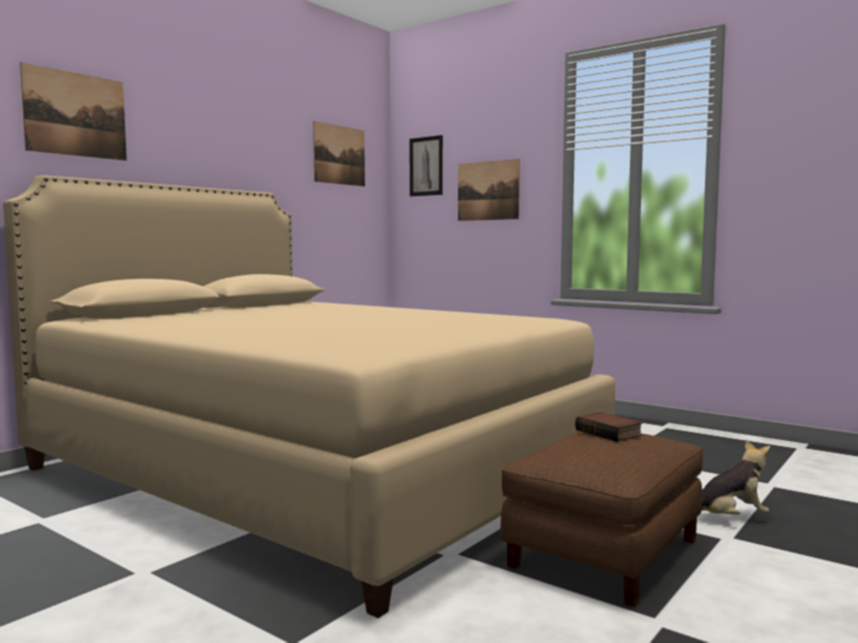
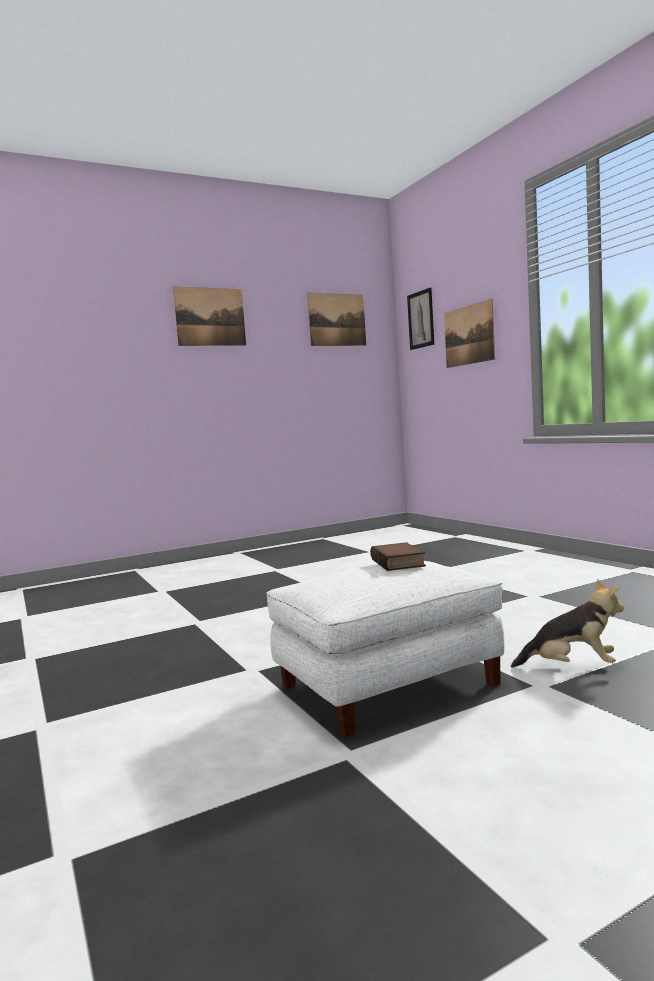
camera: 25 degrees right, 0 degrees up
beige bed [3,175,615,618] -> none
picture [20,62,127,161] -> picture moved to [173,286,246,346]
brown ottoman [500,431,703,607] -> white ottoman [266,561,505,737]

